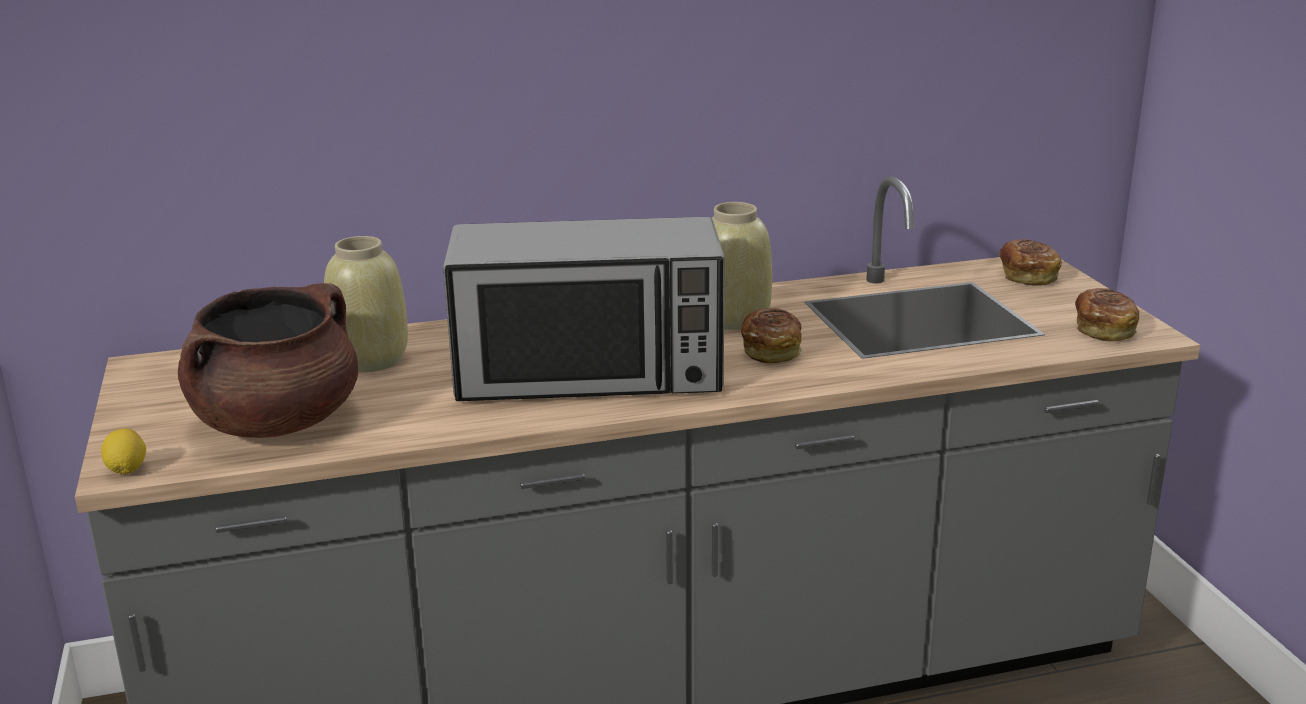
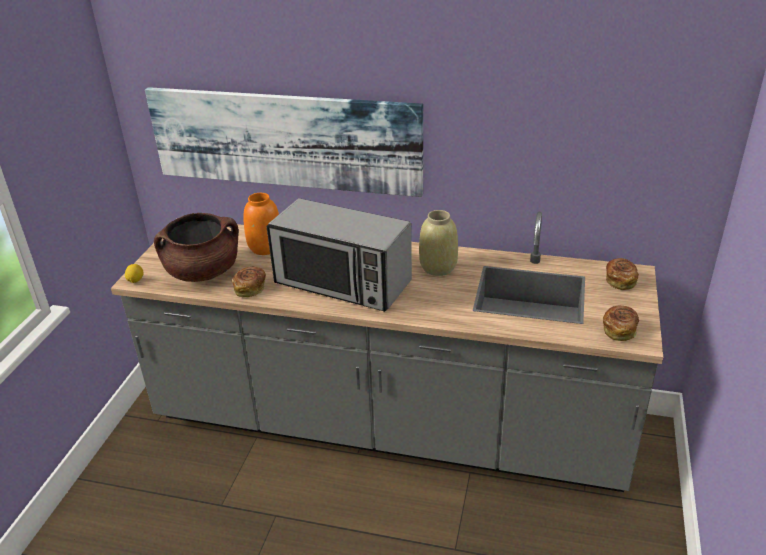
camera: 30 degrees right, 10 degrees up
beige vase [324,236,408,372] -> orange vase [243,193,279,255]
bread [741,308,802,363] -> bread moved to [232,267,266,298]
none -> picture [145,87,423,197]

